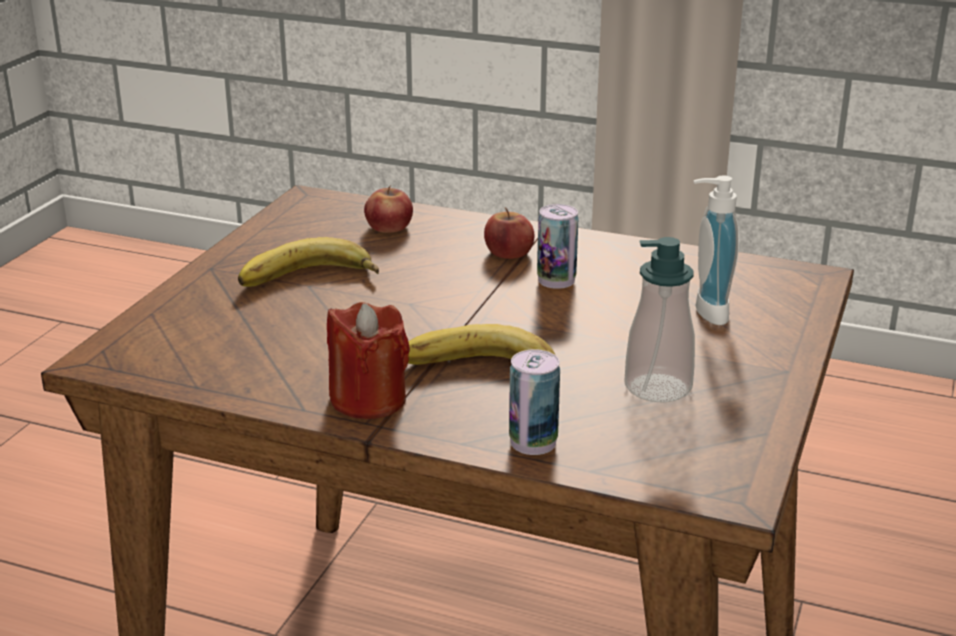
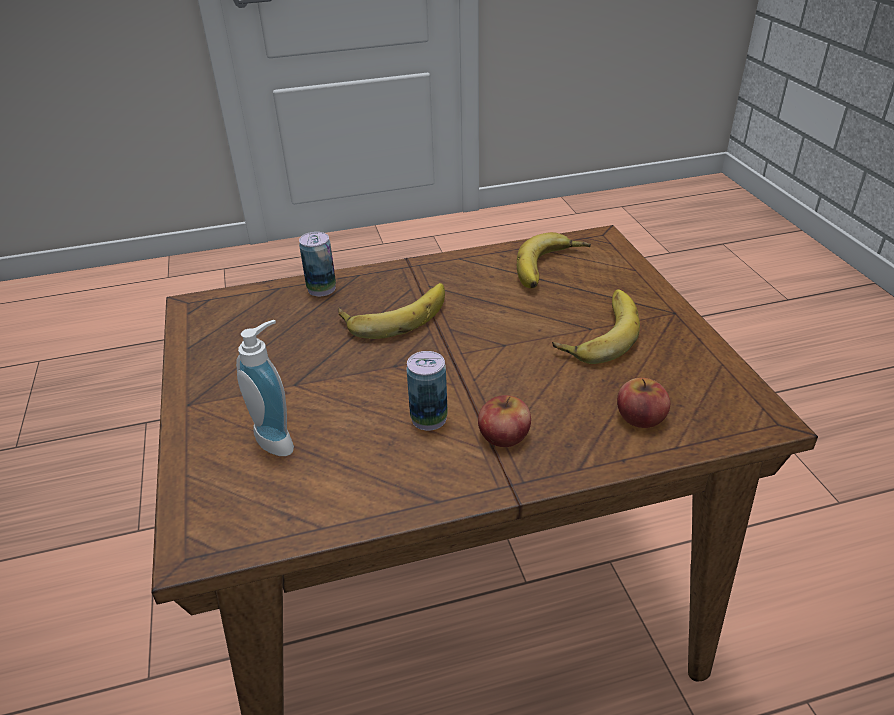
camera: 145 degrees right, 10 degrees up
red candle [327,302,410,419] -> none
soap dispenser [624,237,695,403] -> none
none -> banana [517,232,591,288]

